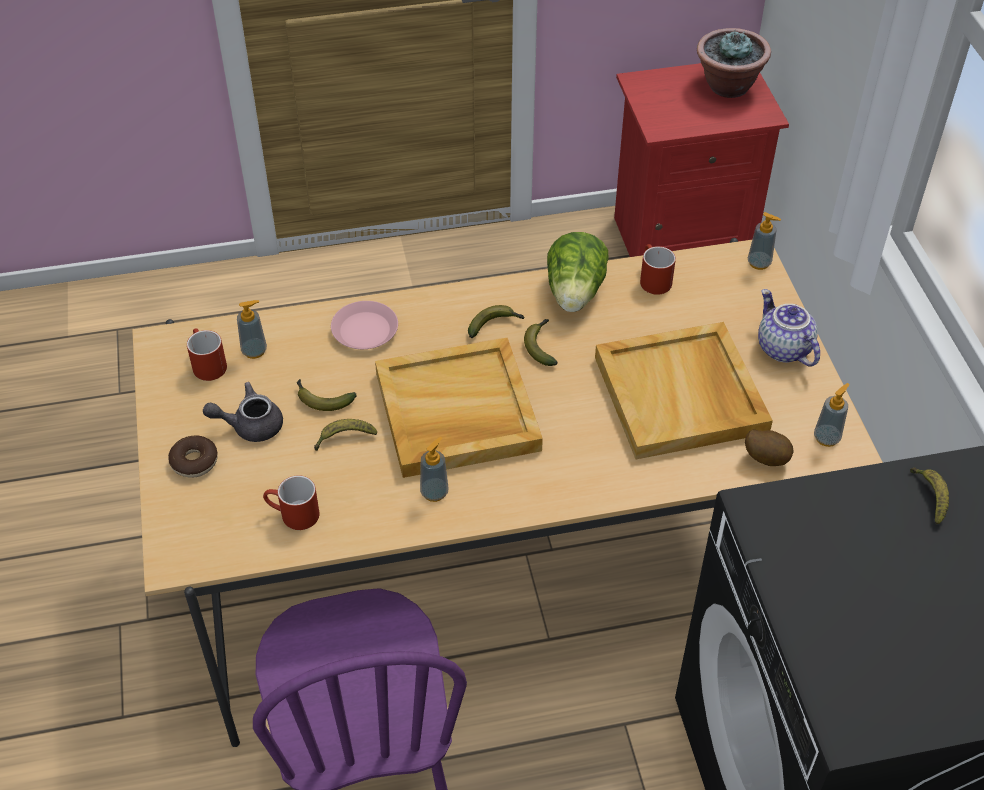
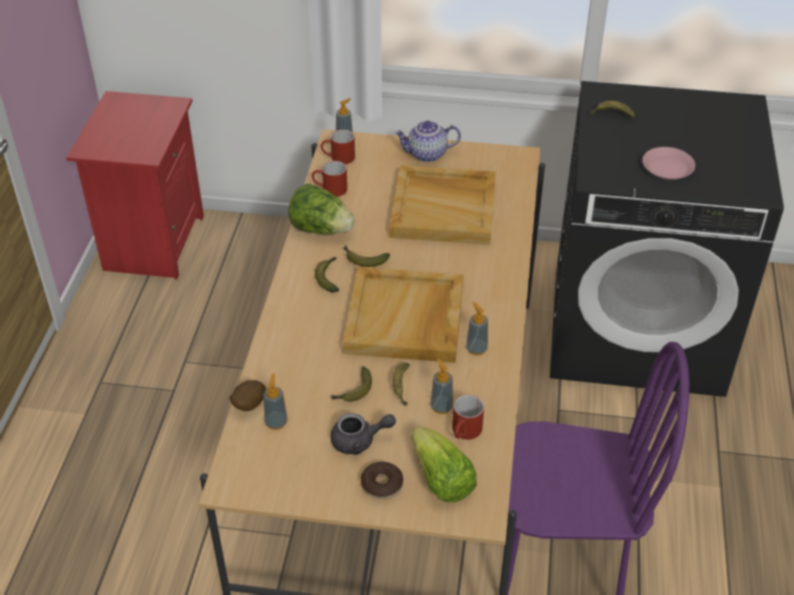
camera: 70 degrees left, 5 degrees down
red mug [187,328,227,381] -> red mug moved to [321,130,355,165]
grey teapot [203,382,283,442] -> grey teapot turned 105 degrees counterclockwise [330,413,396,455]
pink plate [331,301,398,349] -> pink plate moved to [642,147,695,180]
potted plant [697,28,771,98] -> none
potato [745,429,794,466] -> potato moved to [230,380,266,411]
soap dispenser [814,383,850,447] -> soap dispenser moved to [430,359,453,414]
none -> lettuce [411,427,477,503]

